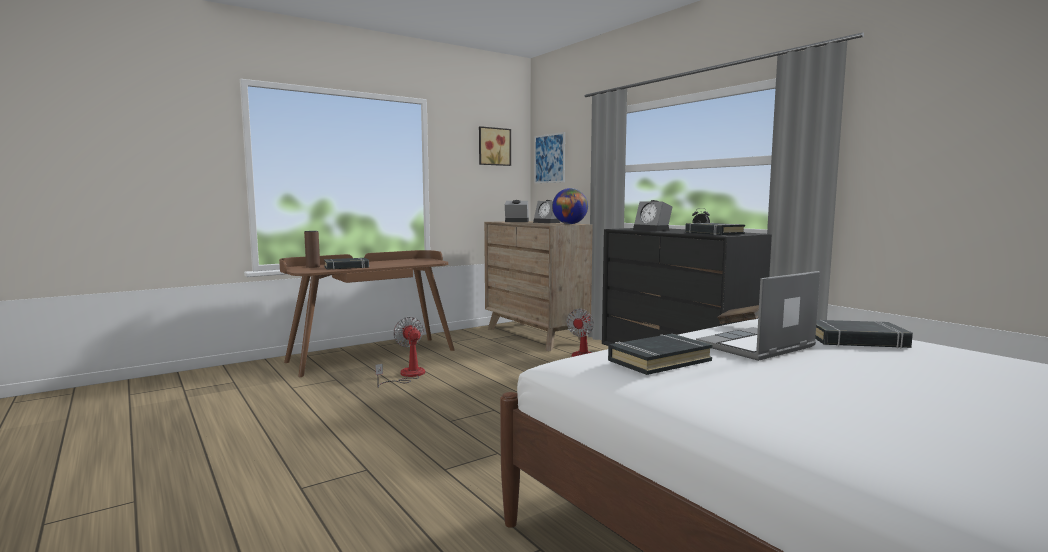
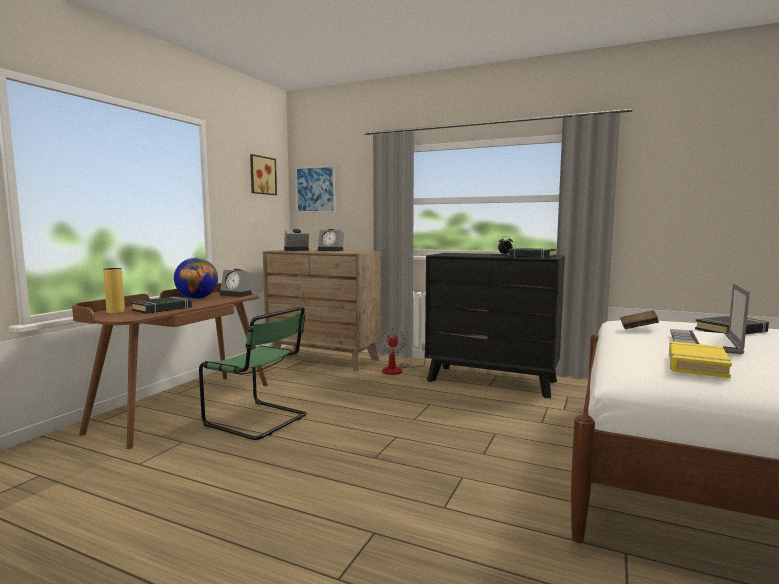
camera: 30 degrees left, 0 degrees up
brown vase [304,231,320,268] -> yellow vase [103,268,125,313]
fan [375,317,425,388] -> green chair [199,307,307,440]
globe [552,188,588,224] -> globe moved to [174,258,218,299]
black book [608,334,713,375] -> yellow book [669,342,732,378]
alarm clock [633,200,672,231] -> alarm clock moved to [219,269,254,297]

